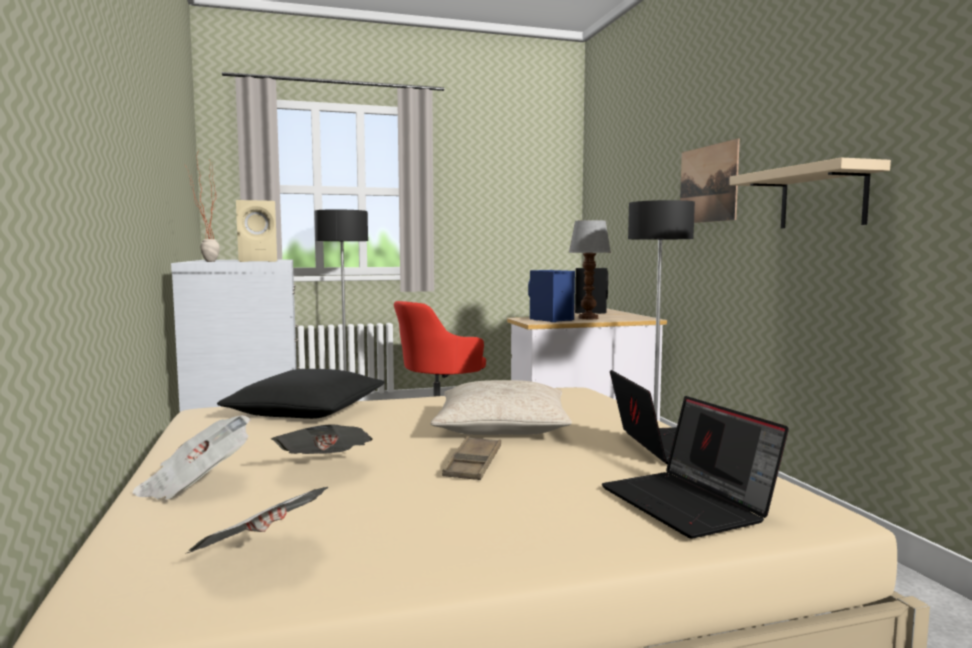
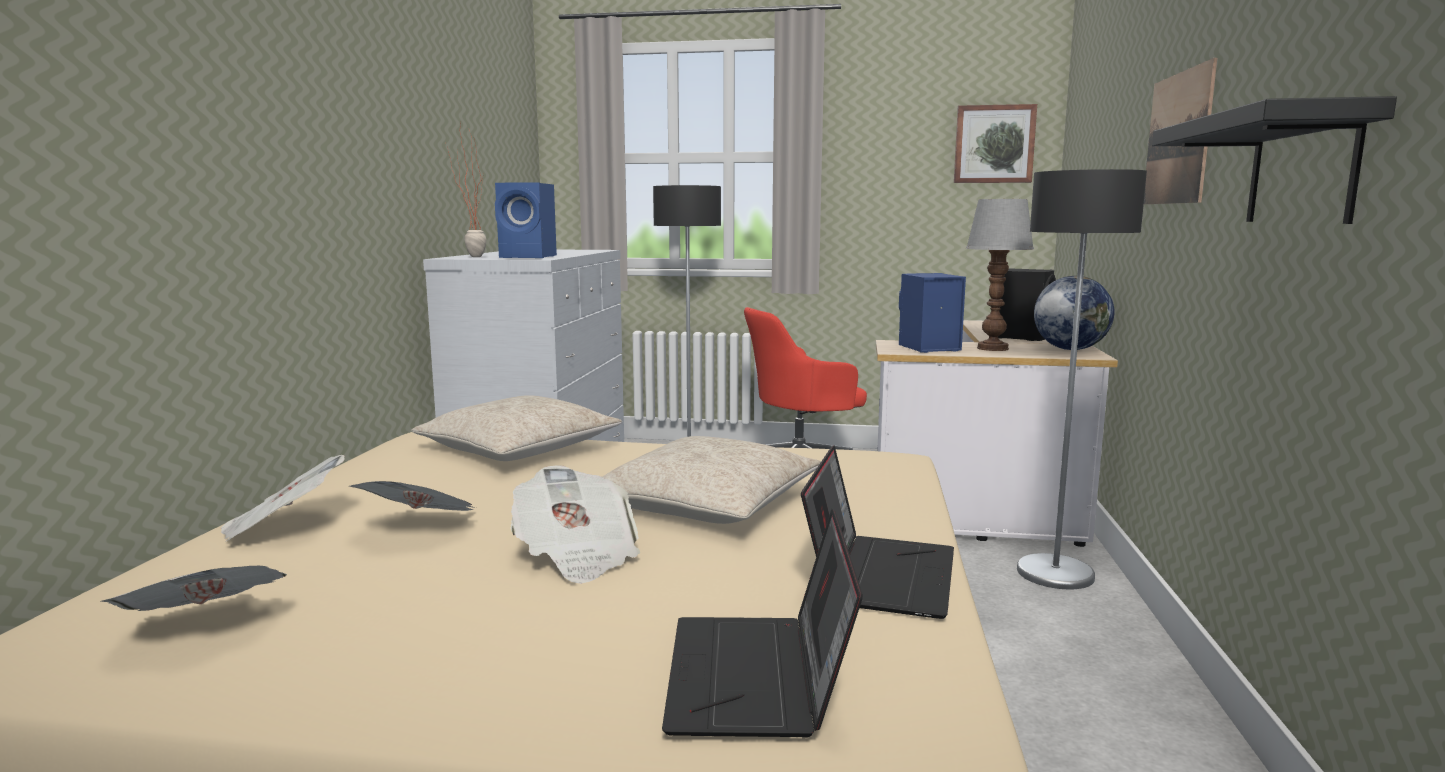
camera: 25 degrees right, 5 degrees up
black pillow [217,369,385,419] -> beige pillow [411,395,622,461]
beige speaker [236,200,277,262] -> blue speaker [495,183,557,258]
brown tray [442,436,501,480] -> newspaper [510,465,640,584]
beige shelf [729,158,891,228] -> black shelf [1152,96,1397,224]
none -> picture [954,104,1037,183]
none -> globe [1034,276,1114,350]

